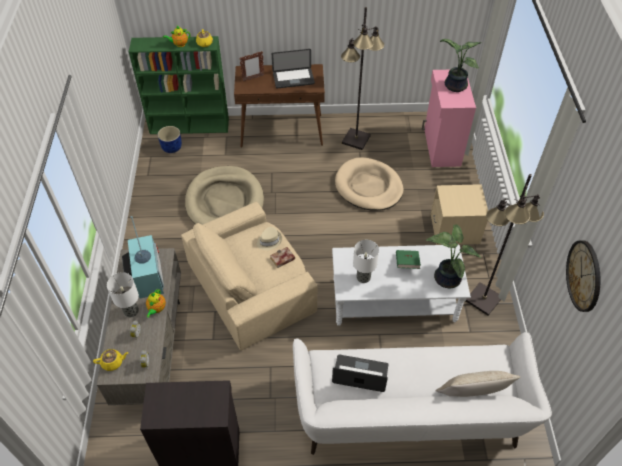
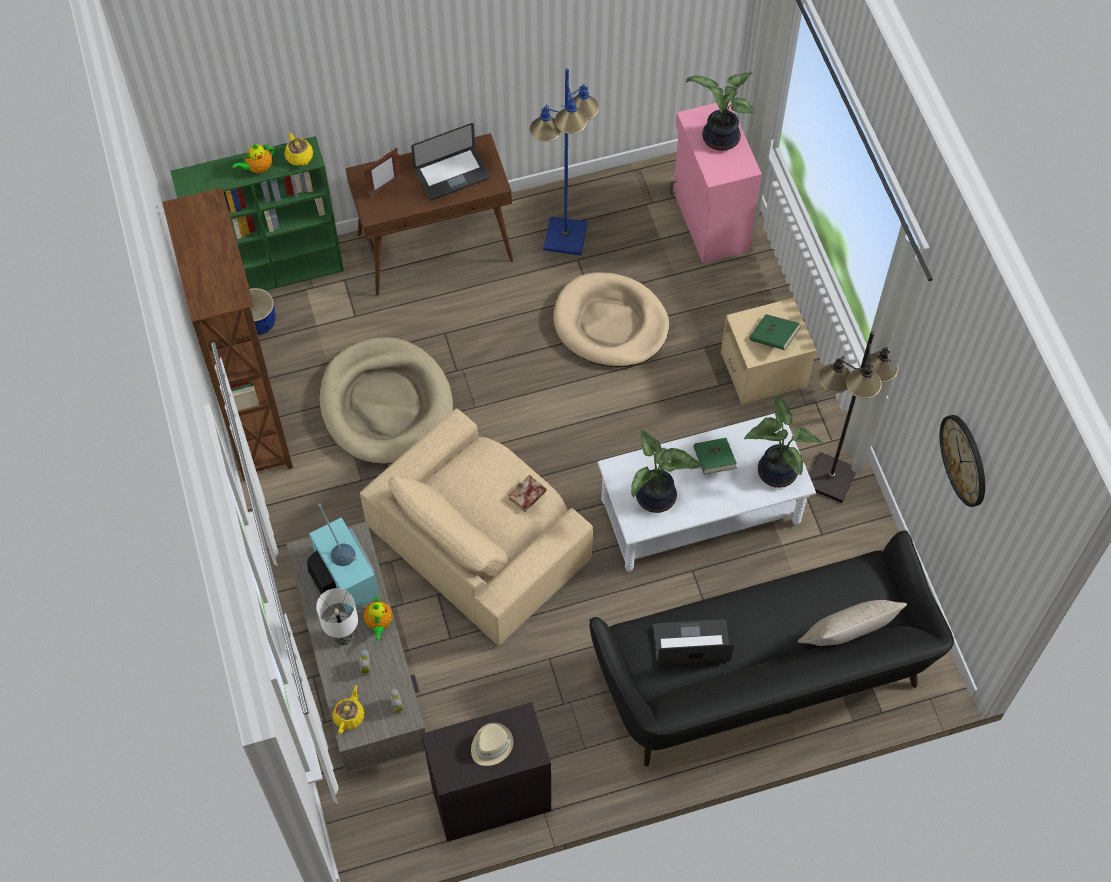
camera: 15 degrees left, 10 degrees up
yellow teapot [93,349,129,371] -> yellow teapot turned 45 degrees counterclockwise [332,685,364,734]
beige hat [257,227,282,250] -> beige hat moved to [471,723,514,766]
white sofa [293,332,552,455] -> black sofa [590,531,954,767]
black floor lamp [341,7,384,150] -> blue floor lamp [530,68,599,256]
table lamp [353,240,379,283] -> potted plant [631,430,706,513]
none -> brown bookcase [162,188,293,481]
none -> green book [750,314,801,350]

